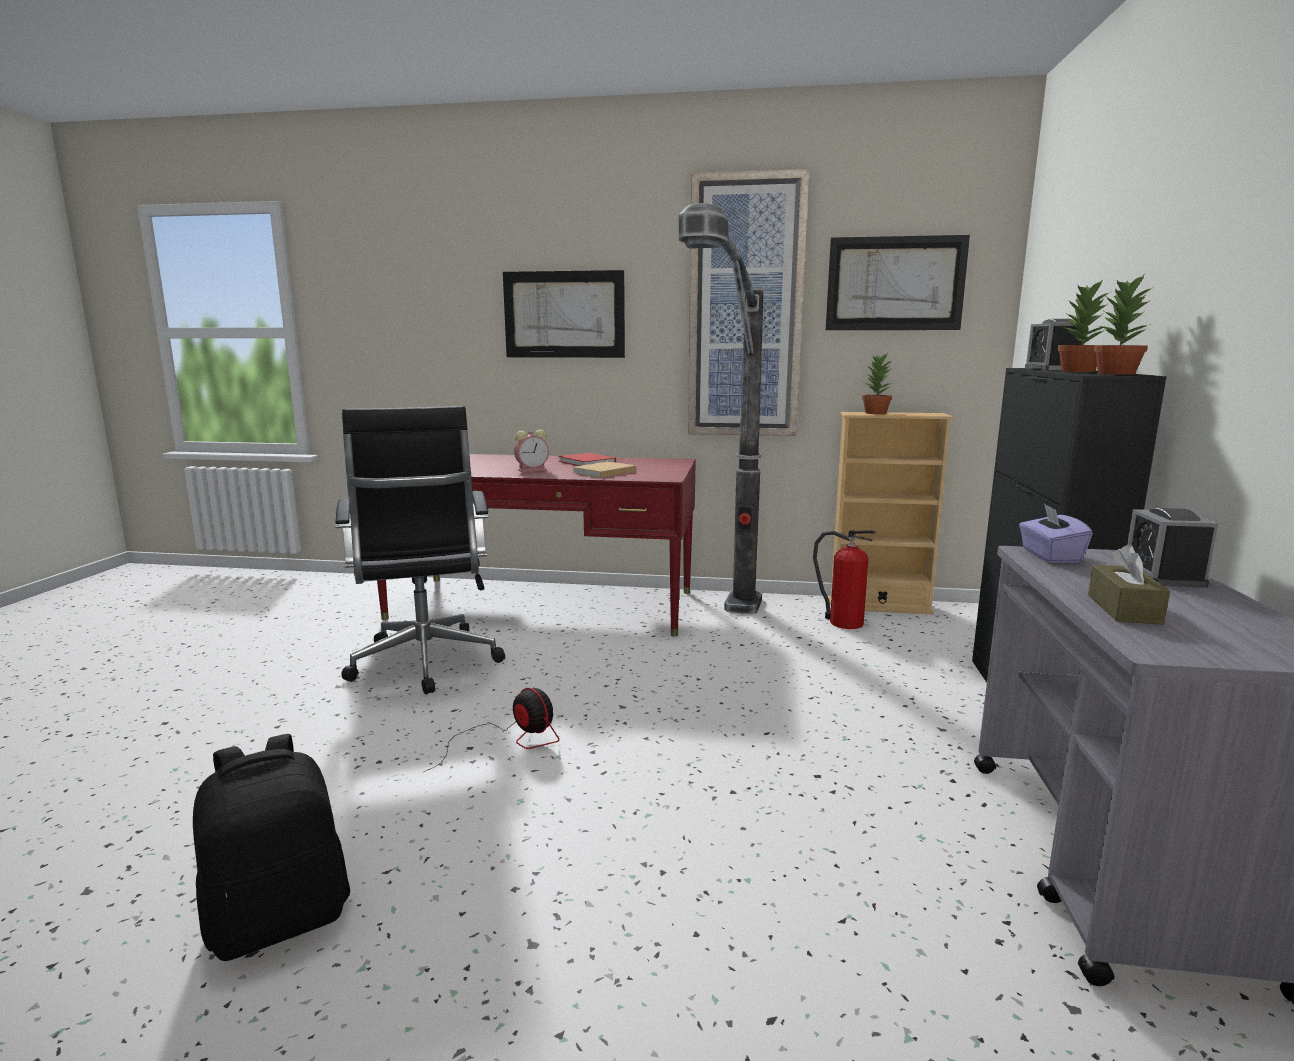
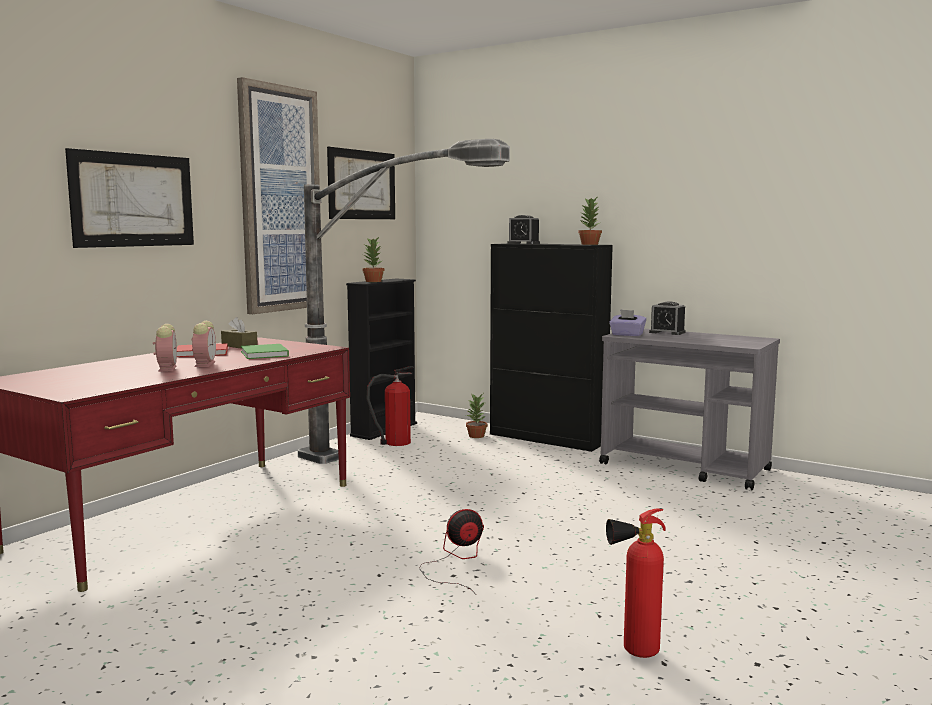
camera: 65 degrees left, 5 degrees down
black backpack [193,734,350,961] -> fire extinguisher [606,508,665,658]
black office chair [335,406,505,694] -> none
beige book [572,461,636,478] -> green book [241,344,289,359]
beige bookcase [829,412,953,614] -> black bookcase [346,279,417,440]
potted plant [1057,279,1112,372] -> potted plant moved to [466,393,487,438]
brown tissue box [1088,544,1170,625] -> brown tissue box moved to [221,317,258,349]
none -> alarm clock [153,324,177,372]

